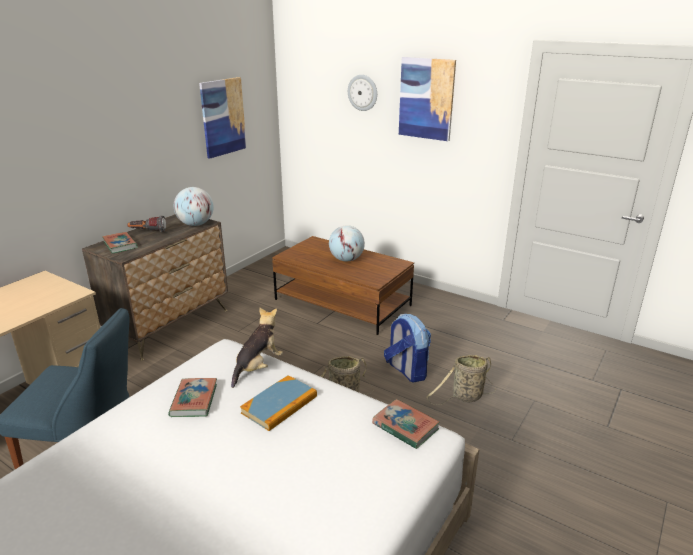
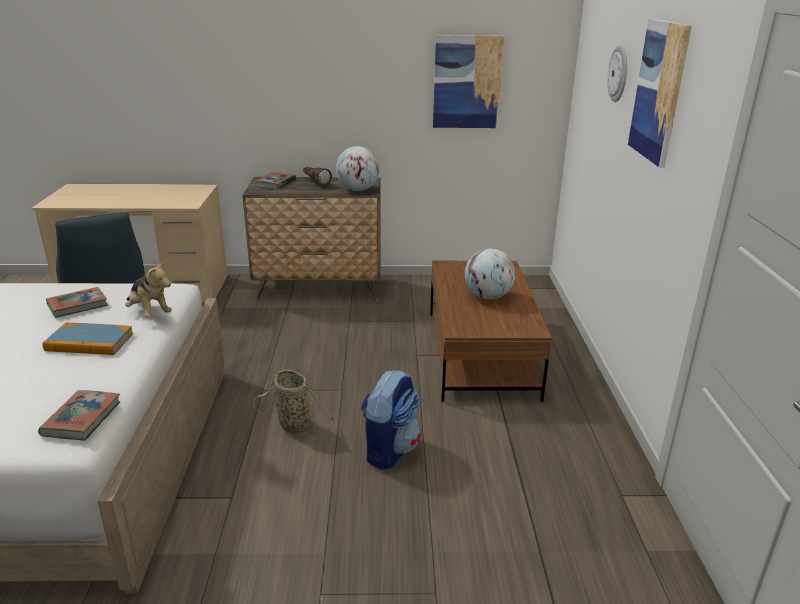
camera: 55 degrees right, 0 degrees up
plush toy [231,307,283,388] -> plush toy turned 45 degrees clockwise [125,261,172,317]
basket [426,355,496,405] -> none

